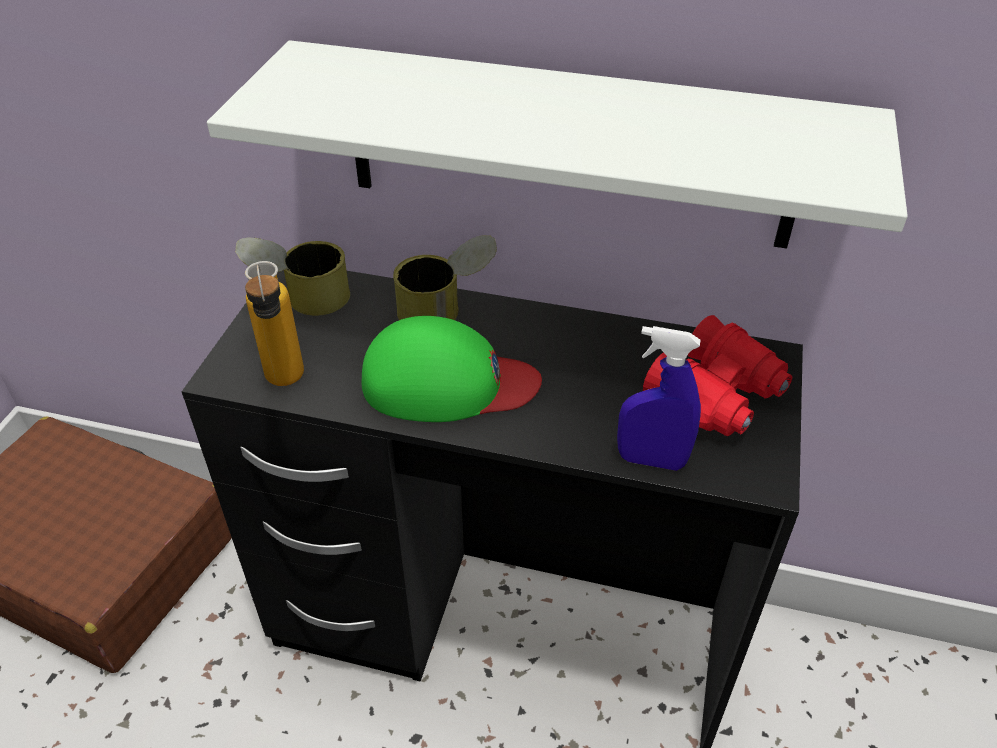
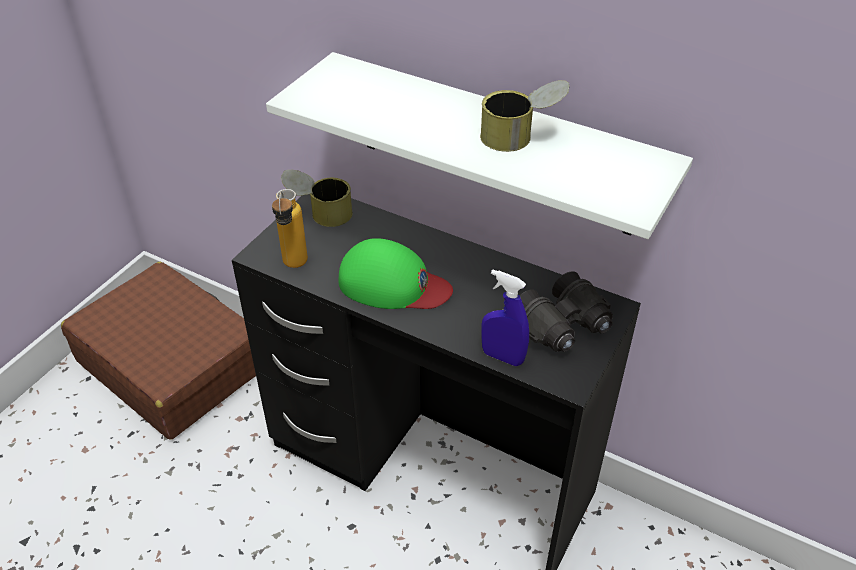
camera: 15 degrees right, 0 degrees up
can [393,235,497,320] -> can moved to [480,80,569,152]
red binoculars [643,315,792,436] -> black binoculars [519,271,613,352]

